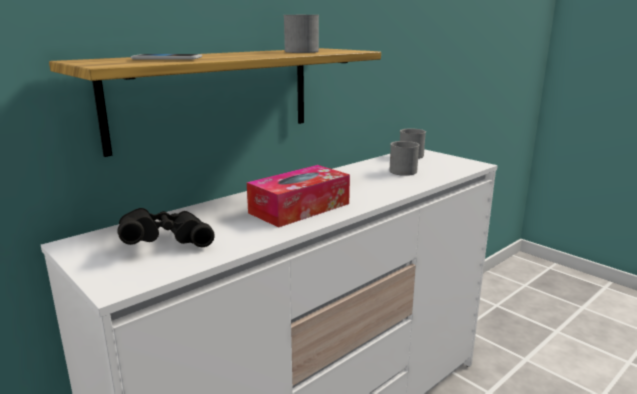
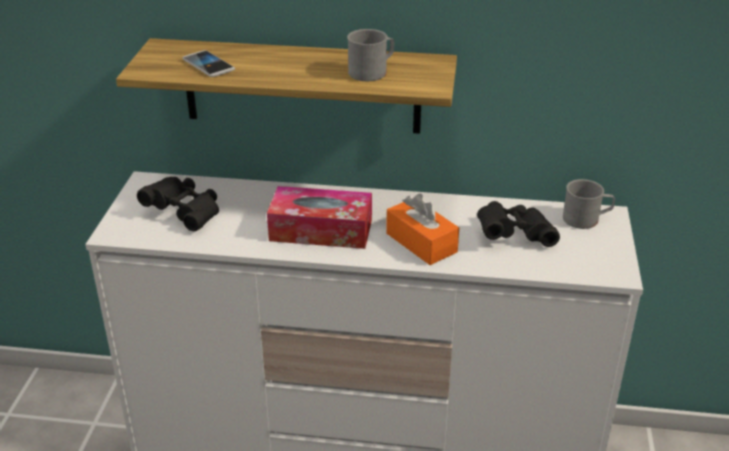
camera: 50 degrees right, 15 degrees up
grey mug [390,141,420,176] -> black binoculars [477,201,560,247]
none -> orange tissue box [386,193,459,265]

